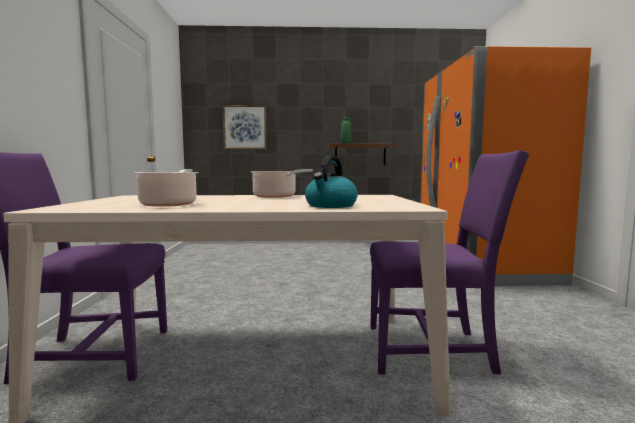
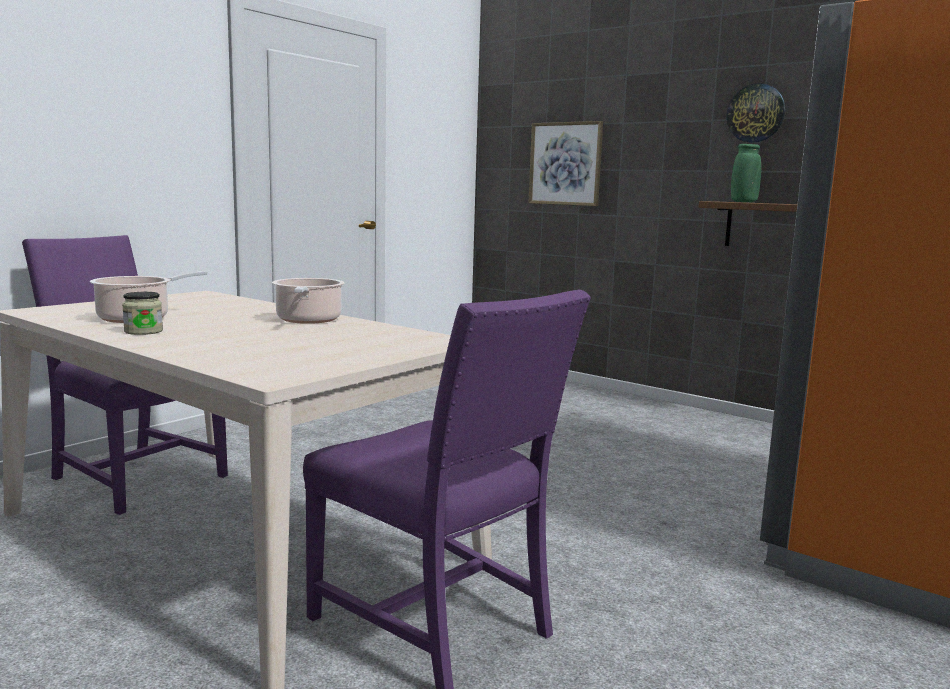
camera: 40 degrees right, 5 degrees up
kettle [305,155,358,208] -> none
none -> jar [122,292,163,335]
none -> wall clock [727,83,785,143]

